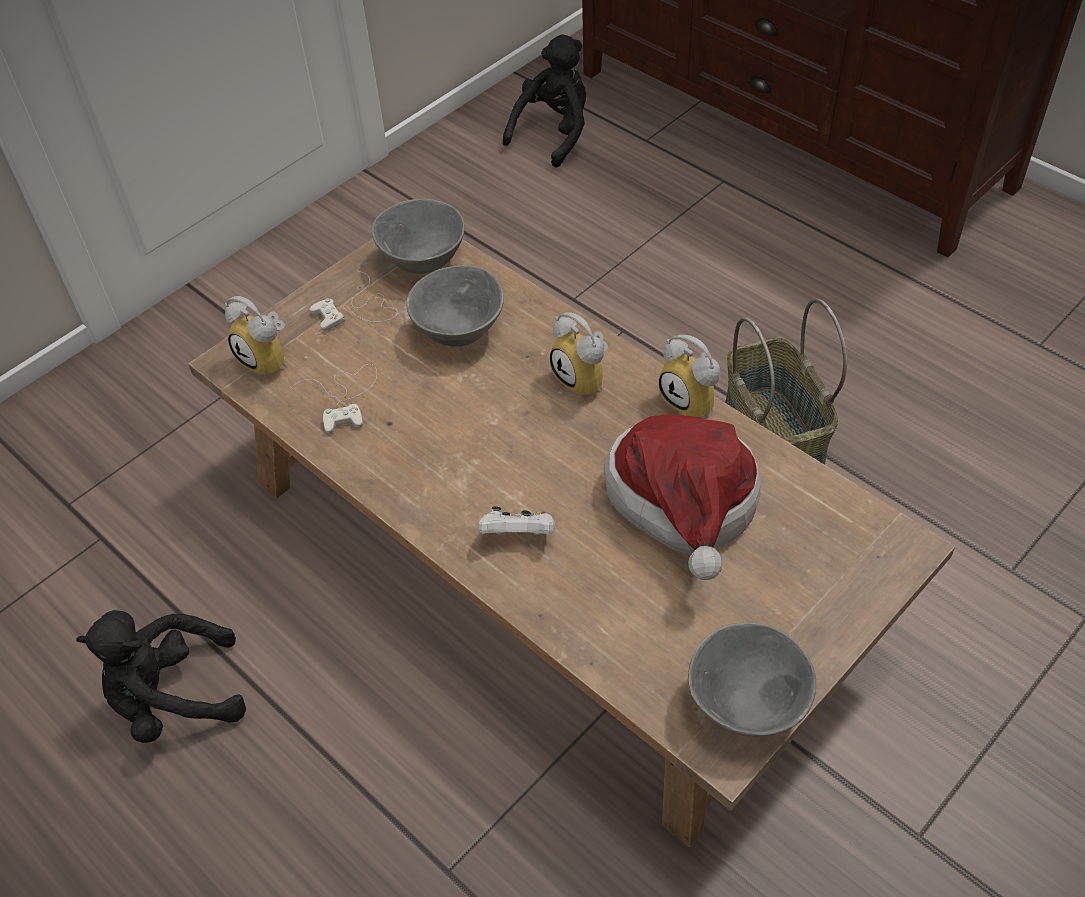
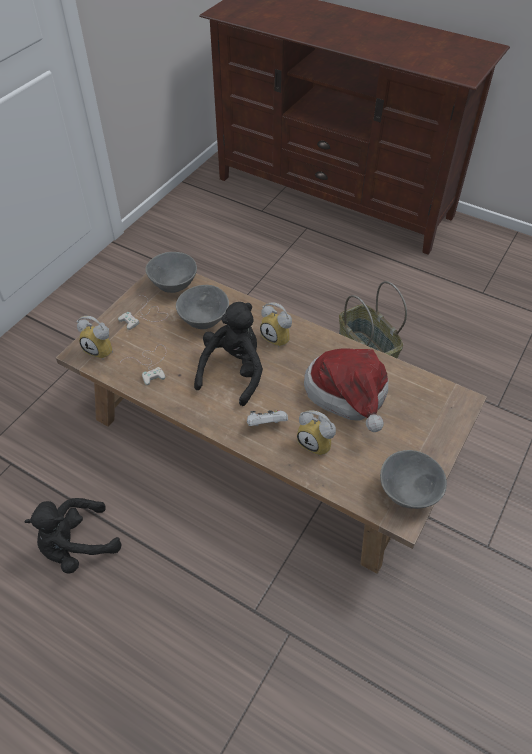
camera: 15 degrees left, 0 degrees up
black plush toy [503,34,586,168] -> black plush toy moved to [194,302,263,406]
alarm clock [659,335,720,417] -> alarm clock moved to [297,411,336,456]

